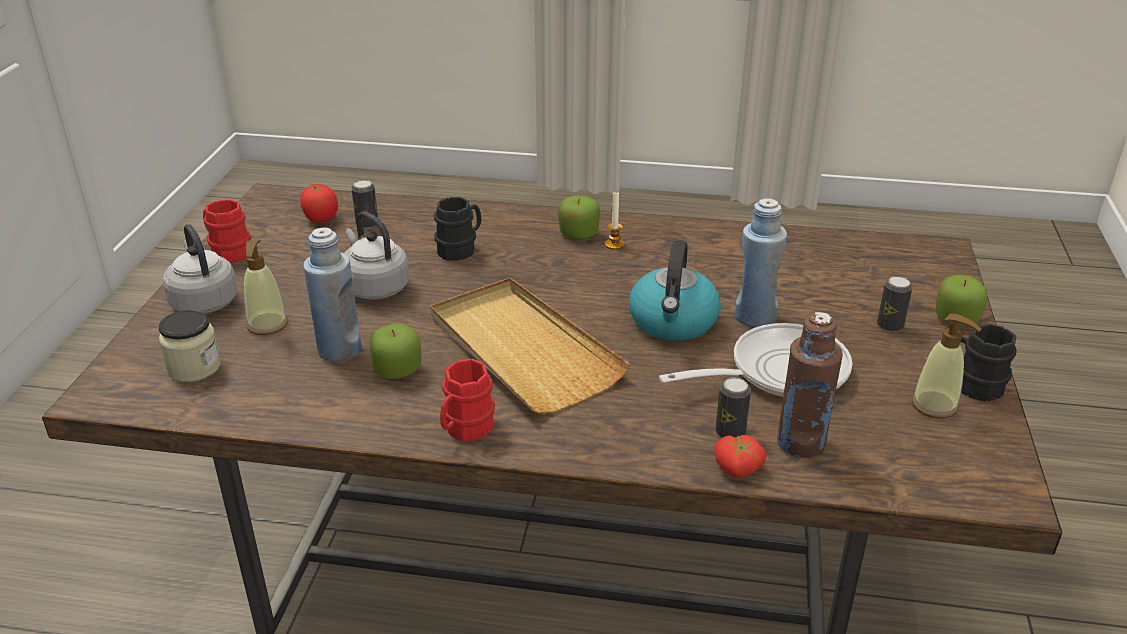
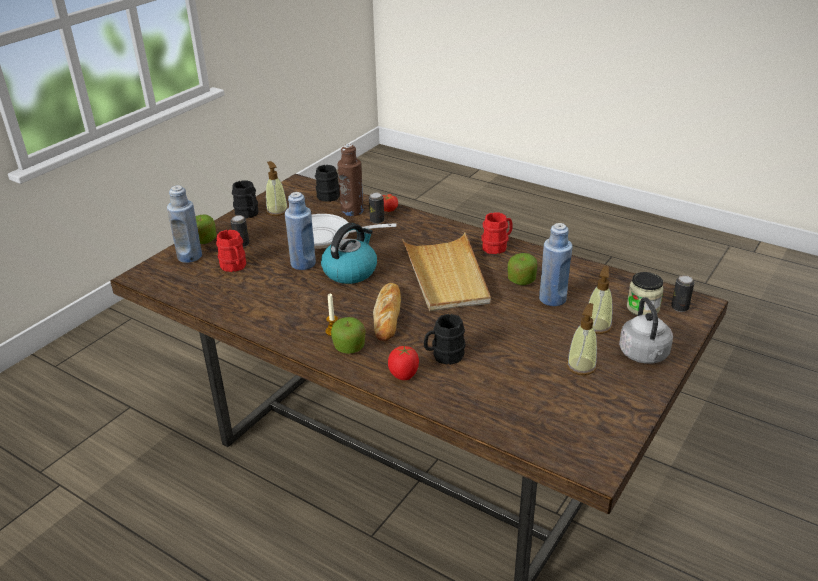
camera: 155 degrees left, 0 degrees up
red mug [203,199,251,263] -> red mug moved to [216,230,246,272]
tomato [300,184,338,222] -> tomato moved to [388,346,419,380]
grey kettle [344,211,409,300] -> none
can [351,180,378,228] -> can moved to [671,275,695,312]
none -> blue bottle [167,185,202,263]
none -> black mug [315,165,340,202]
none -> bread [373,283,401,341]
none -> soap dispenser [567,303,597,375]

